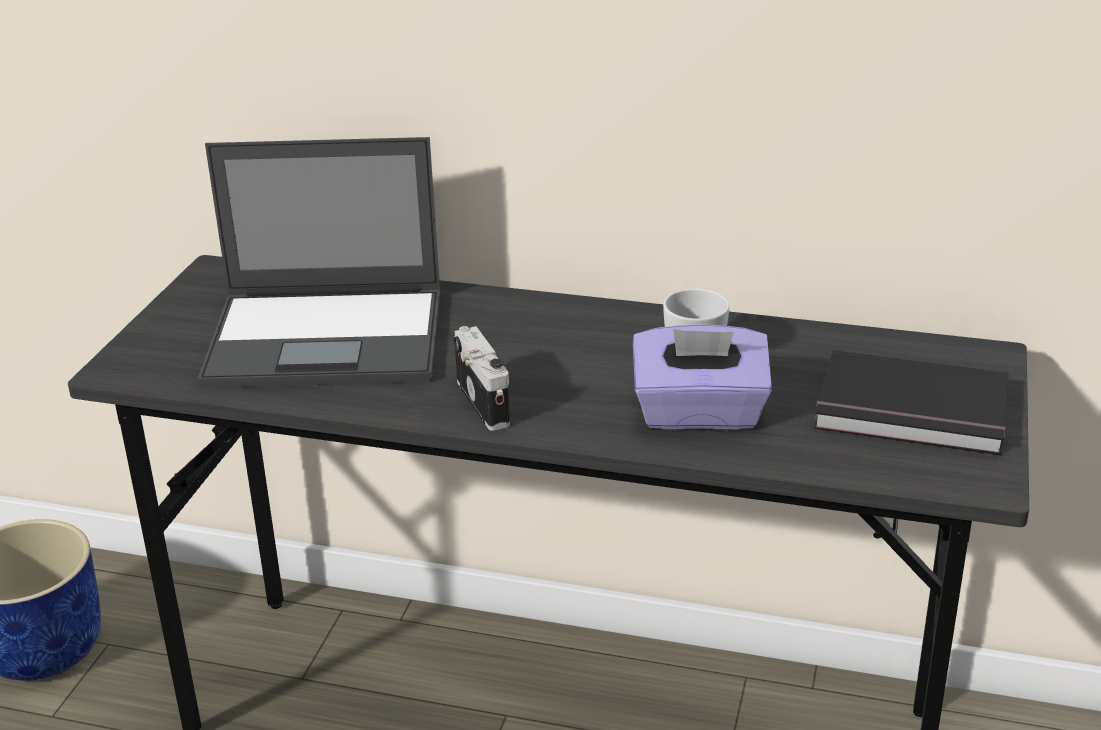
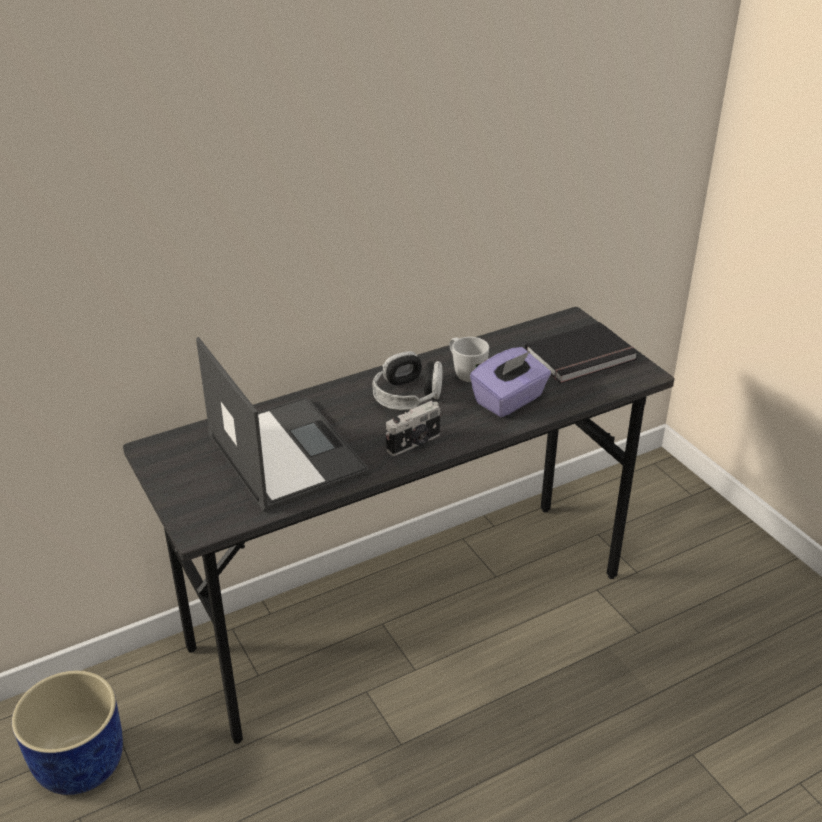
camera: 45 degrees left, 5 degrees up
laptop [198,137,440,388] -> laptop turned 75 degrees counterclockwise [196,337,370,512]
camera [454,326,510,431] -> camera turned 120 degrees clockwise [386,401,441,456]
none -> headphones [372,351,443,410]

